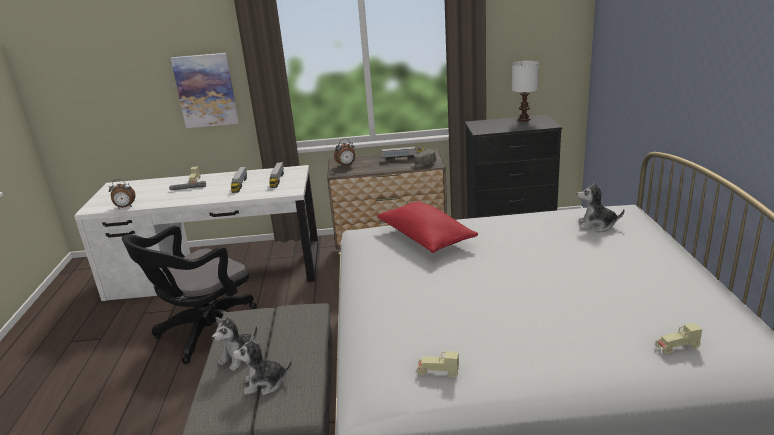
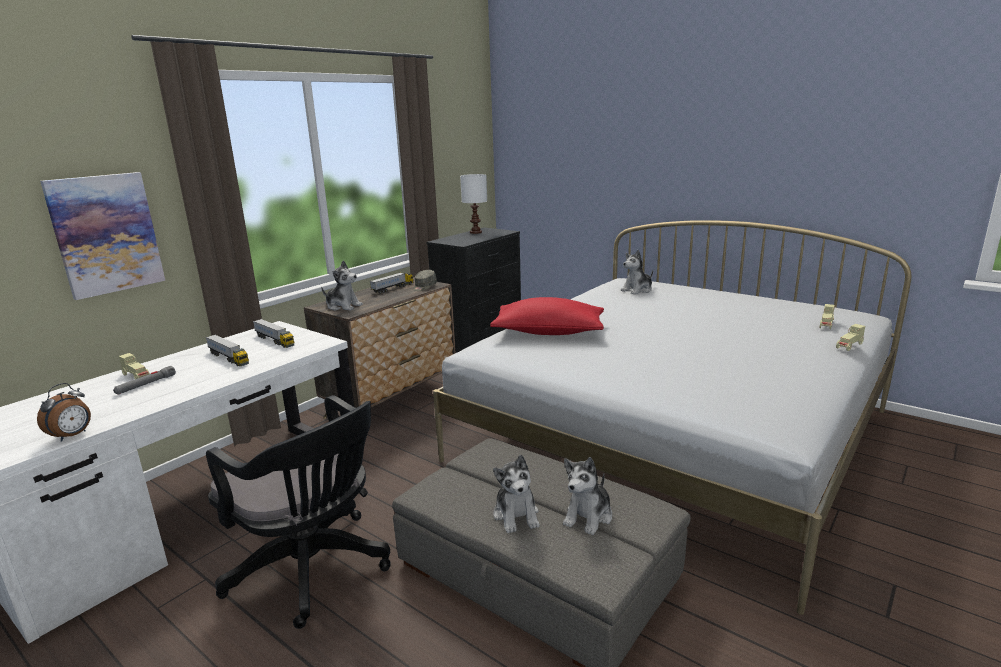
camera: 50 degrees left, 5 degrees down
black office chair [122,225,257,364] -> black office chair turned 45 degrees counterclockwise [206,395,391,629]
alarm clock [334,139,355,167] -> plush toy [321,261,363,311]
beige toy car [417,351,459,378] -> beige toy car moved to [836,324,865,351]

